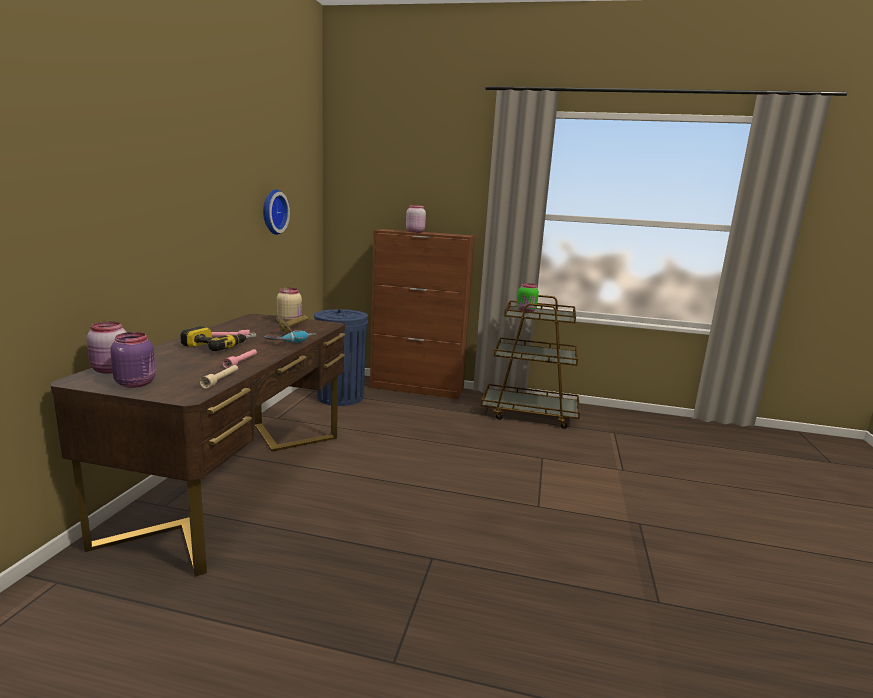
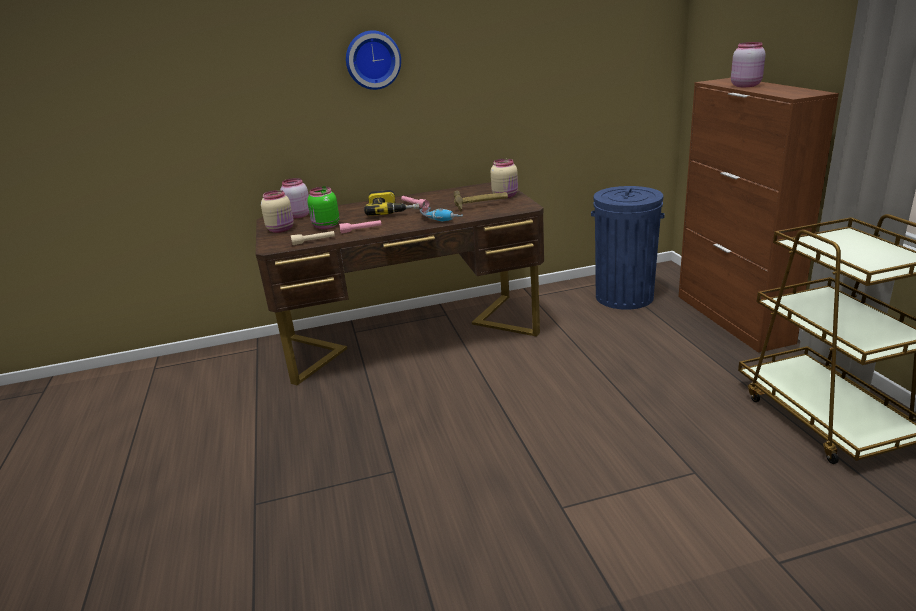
camera: 65 degrees right, 10 degrees up
purple jar [110,332,156,388] -> beige jar [261,190,294,233]
wall clock [263,189,290,235] -> wall clock moved to [346,30,401,90]
green jar [517,283,539,312] -> green jar moved to [307,187,339,229]

